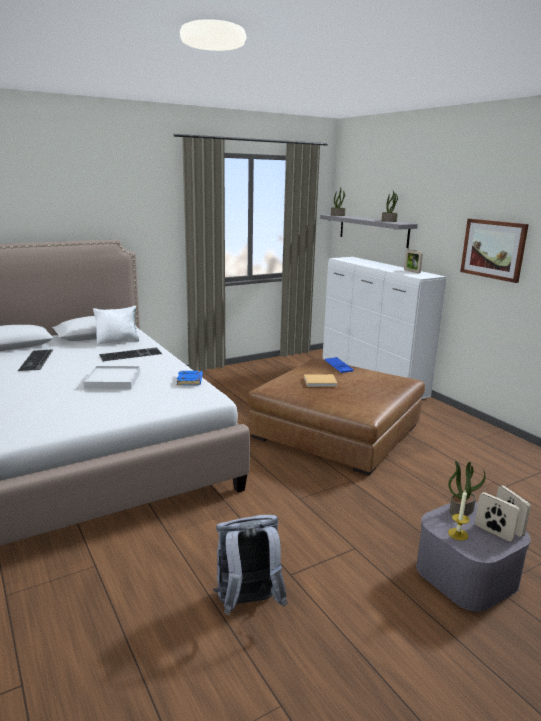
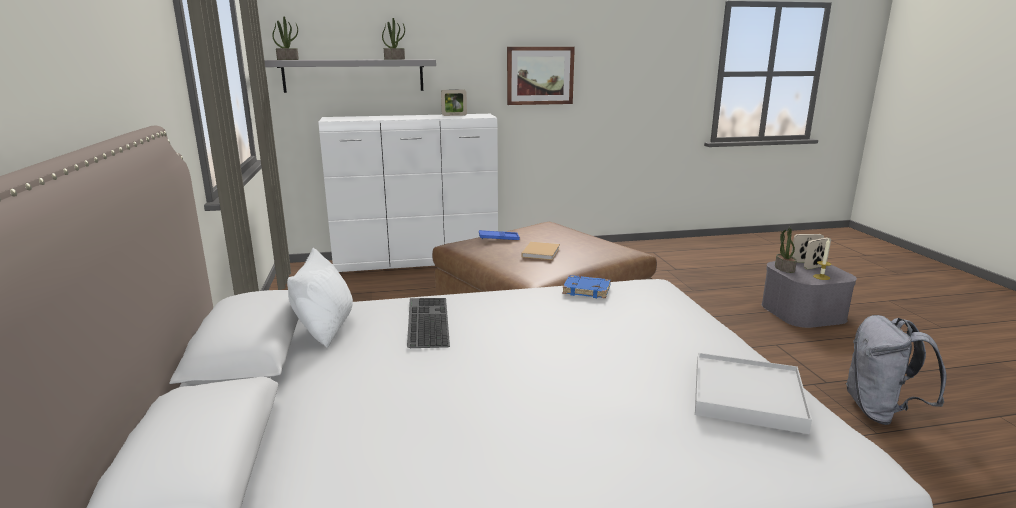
camera: 70 degrees left, 0 degrees up
keyboard [18,349,54,371] -> none
white tray [83,366,140,389] -> white tray moved to [695,353,812,434]

